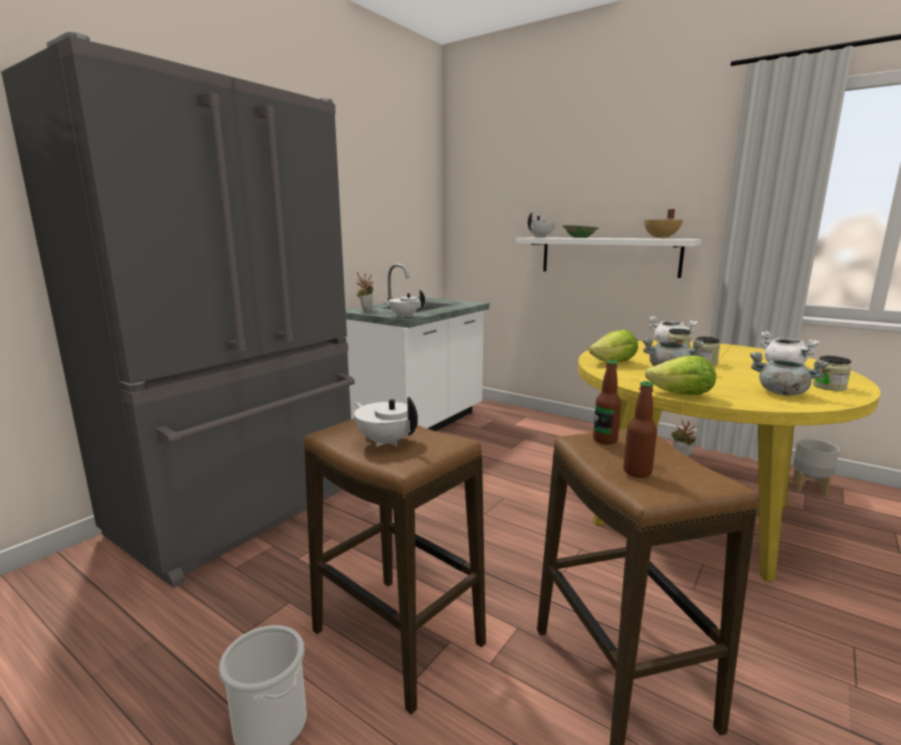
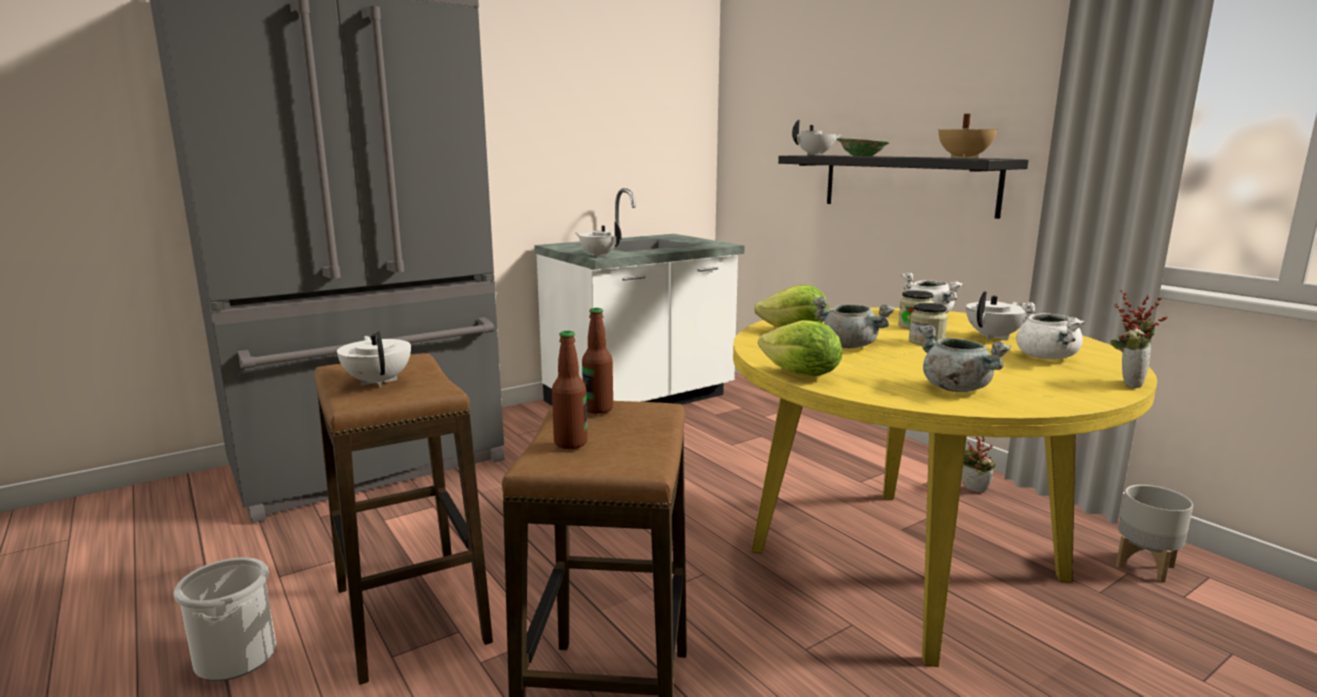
camera: 20 degrees right, 0 degrees up
potted plant [356,272,373,312] -> potted plant moved to [1110,290,1168,388]
white shelf [516,237,701,278] -> black shelf [778,155,1028,219]
jar [813,356,851,391] -> none
none -> white teapot [966,291,1026,340]

